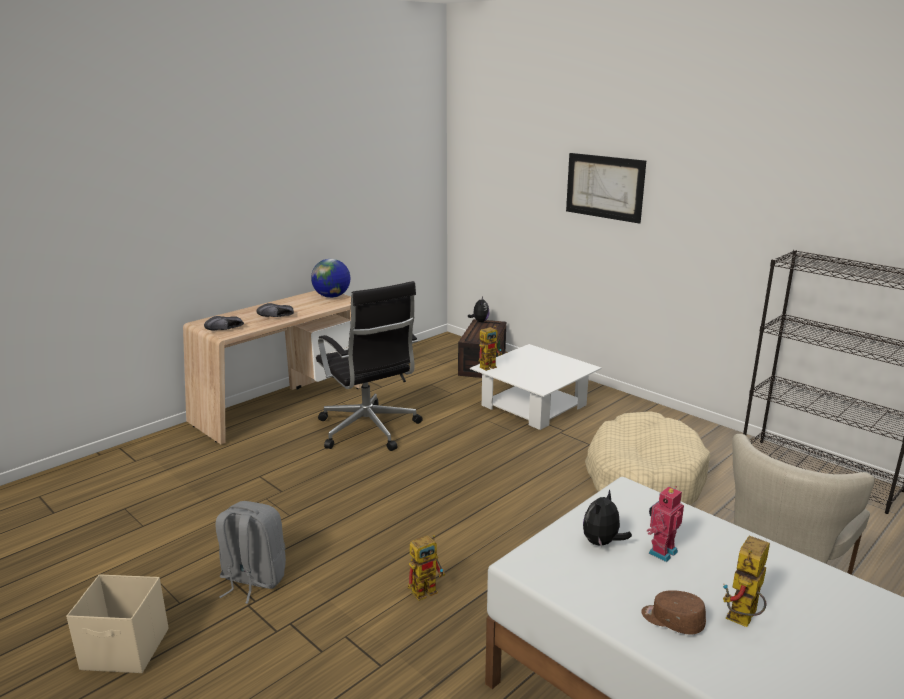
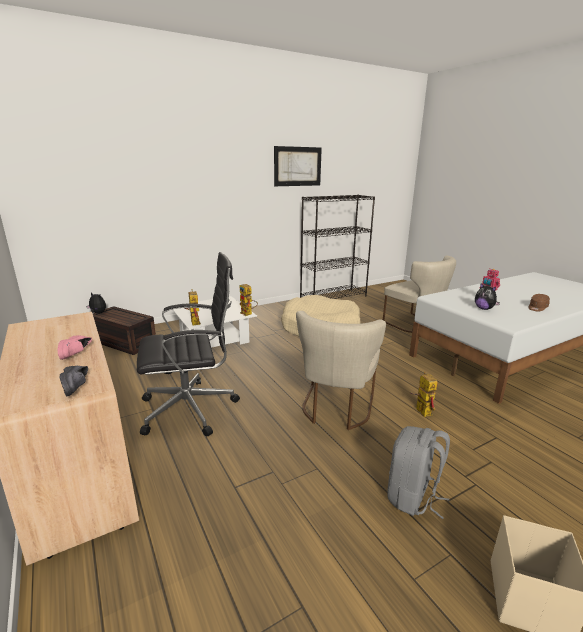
camera: 75 degrees left, 0 degrees up
black shoe [256,303,294,317] -> pink shoe [57,335,92,360]
globe [311,259,350,298] -> none
picture [566,153,646,224] -> picture moved to [274,146,322,186]
toy robot [723,536,770,627] -> toy robot moved to [239,284,258,316]
none -> beige chair [296,311,386,430]

